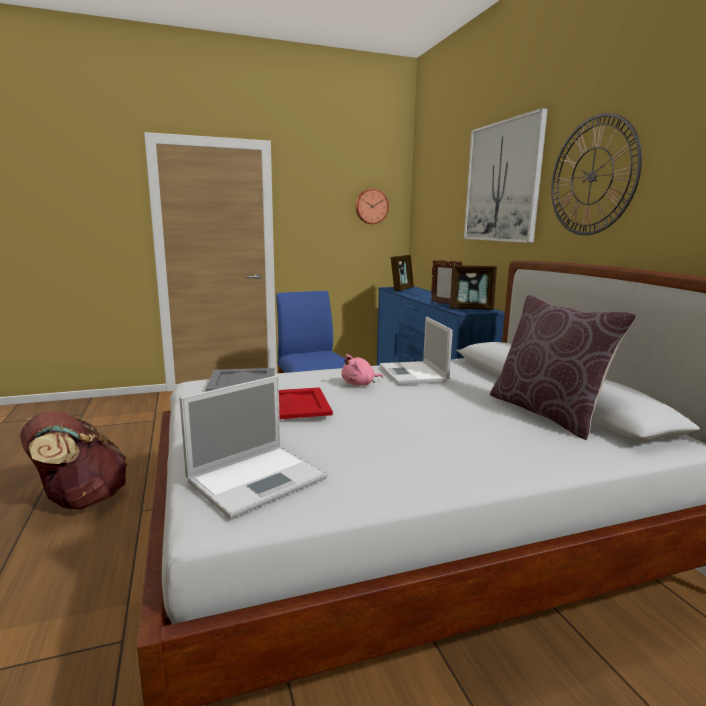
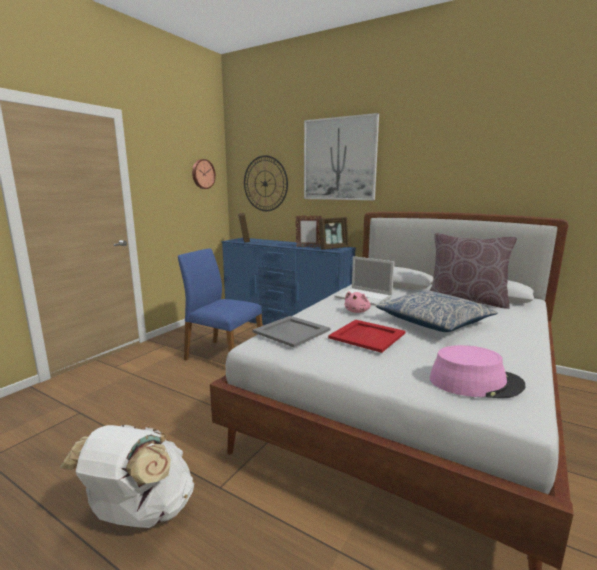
camera: 40 degrees left, 0 degrees up
brown backpack [20,411,128,509] -> white backpack [59,424,194,528]
laptop [179,376,327,519] -> pink hat [429,345,525,398]
wall clock [551,113,642,235] -> wall clock moved to [244,155,288,211]
none -> pillow [376,291,497,332]

